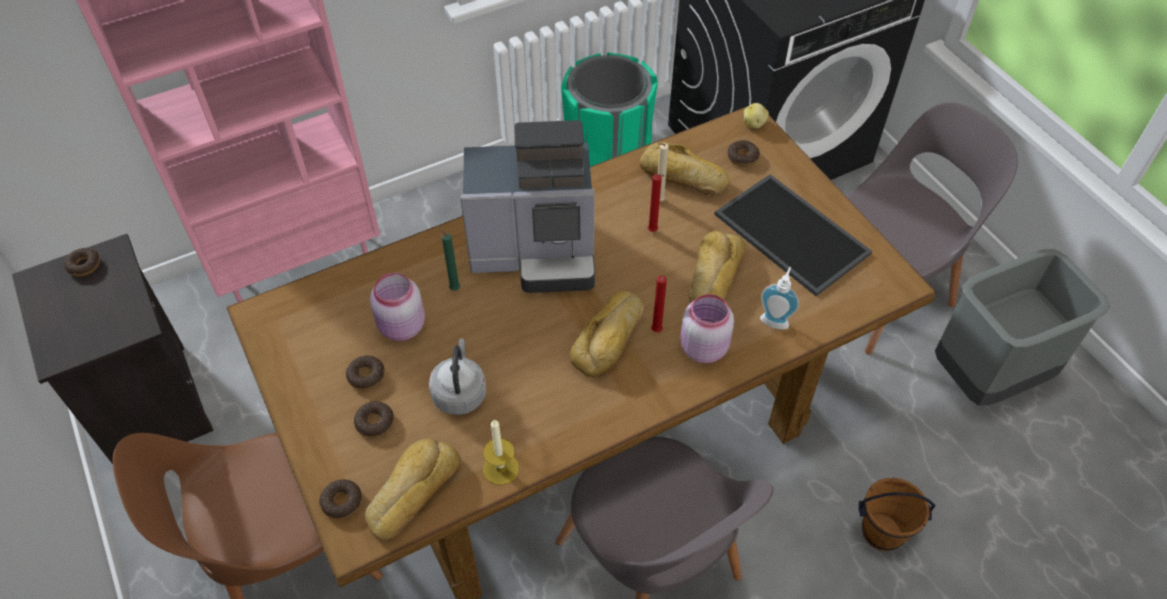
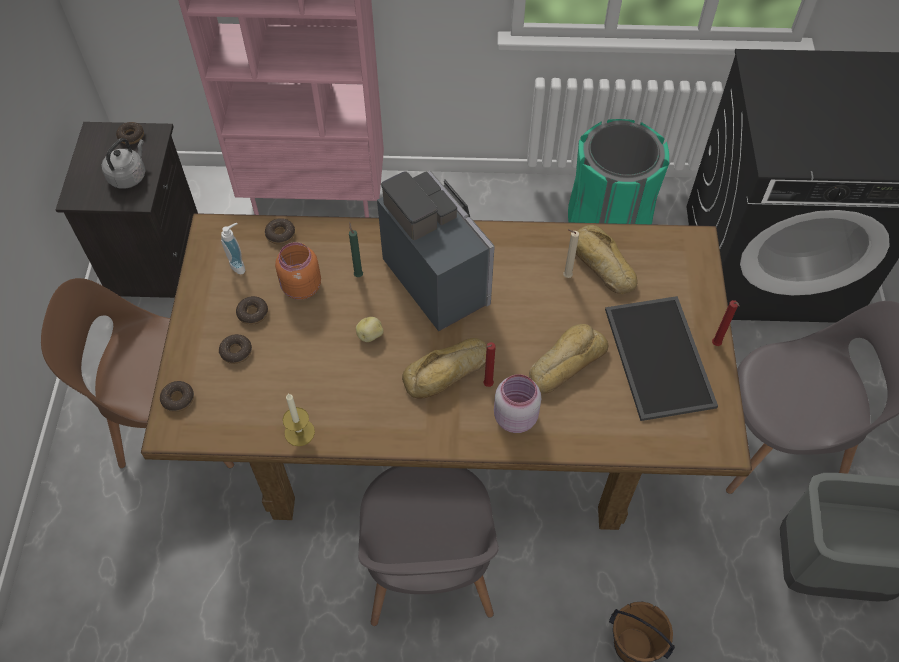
camera: 30 degrees right, 5 degrees up
bread [365,439,461,540] -> none
pink jar [370,273,425,341] -> orange jar [275,242,321,300]
grey kettle [429,339,487,415] -> grey kettle moved to [102,138,145,189]
coffee machine [460,120,595,293] -> coffee machine turned 150 degrees counterclockwise [377,171,495,331]
red candle [648,174,664,232] -> red candle moved to [712,300,740,346]
donut [727,140,760,167] -> donut moved to [265,218,295,245]
potato [743,103,769,129] -> potato moved to [356,317,384,342]
soap dispenser [760,267,799,329] -> soap dispenser moved to [221,223,245,274]

